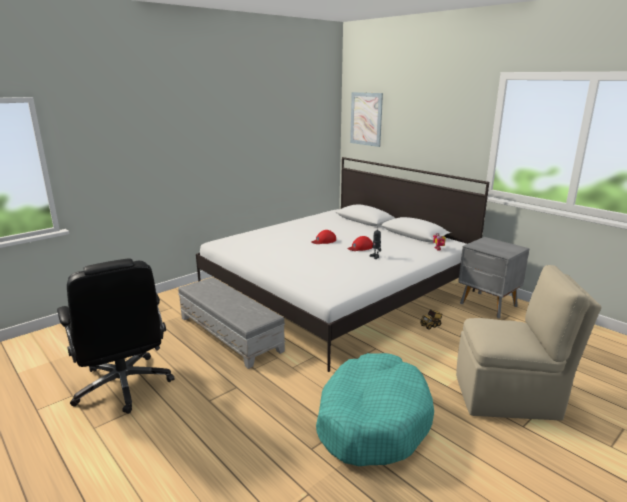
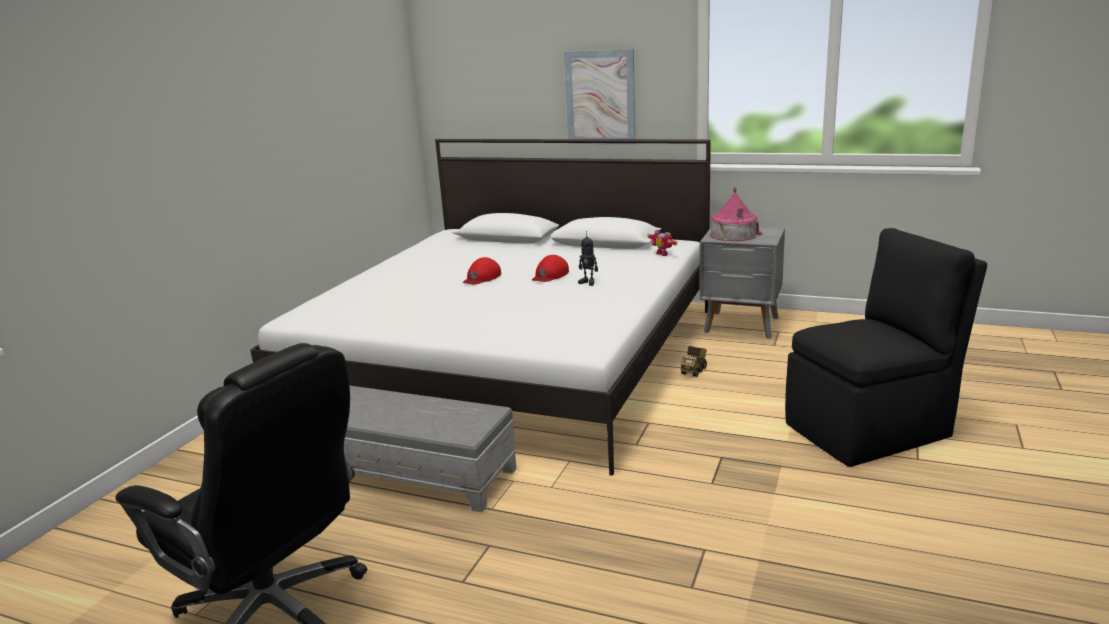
camera: 25 degrees left, 0 degrees up
turquoise dog bed [316,353,434,466] -> none
picture [350,92,383,147] -> picture moved to [564,49,636,144]
beige chair [456,265,602,420] -> black chair [785,228,987,467]
none -> toy house [709,187,763,241]

